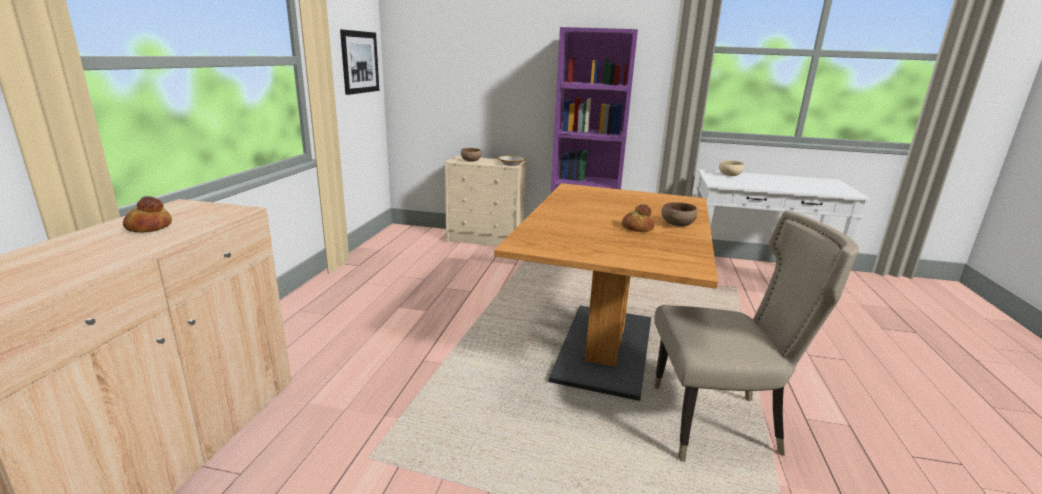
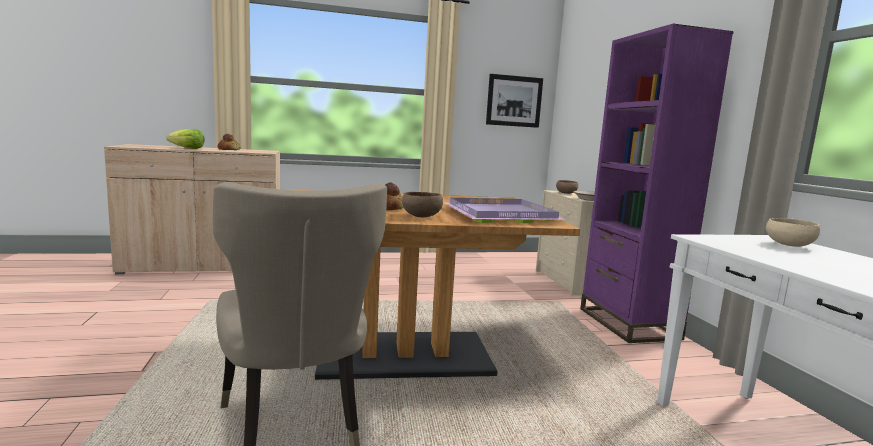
camera: 65 degrees right, 10 degrees down
none -> lettuce [167,129,205,149]
none -> purple tray [445,198,567,223]

